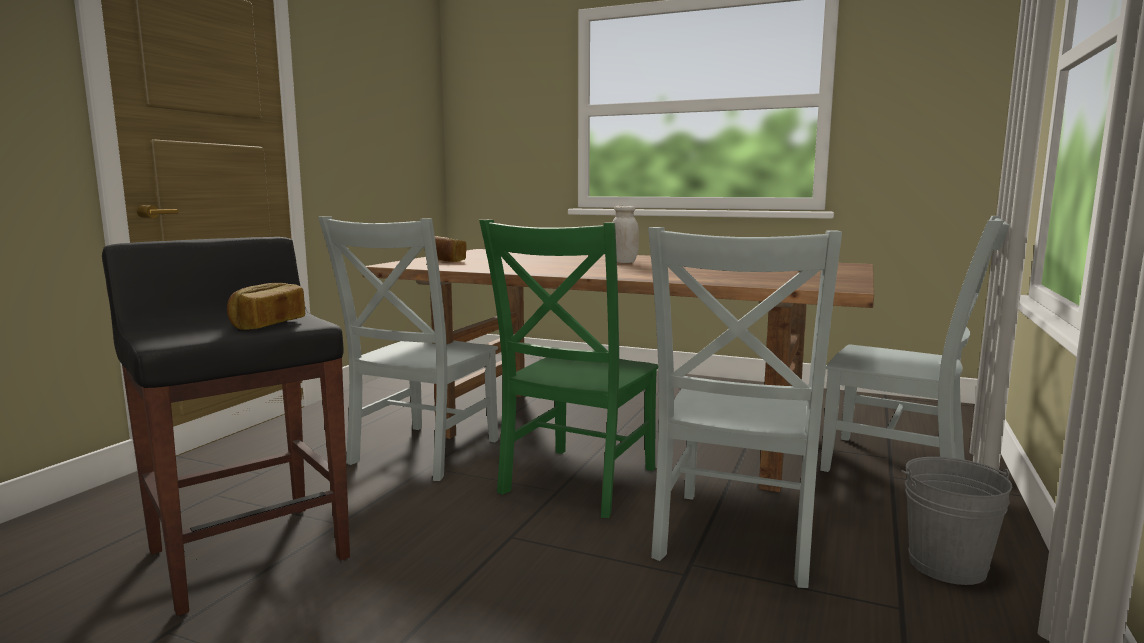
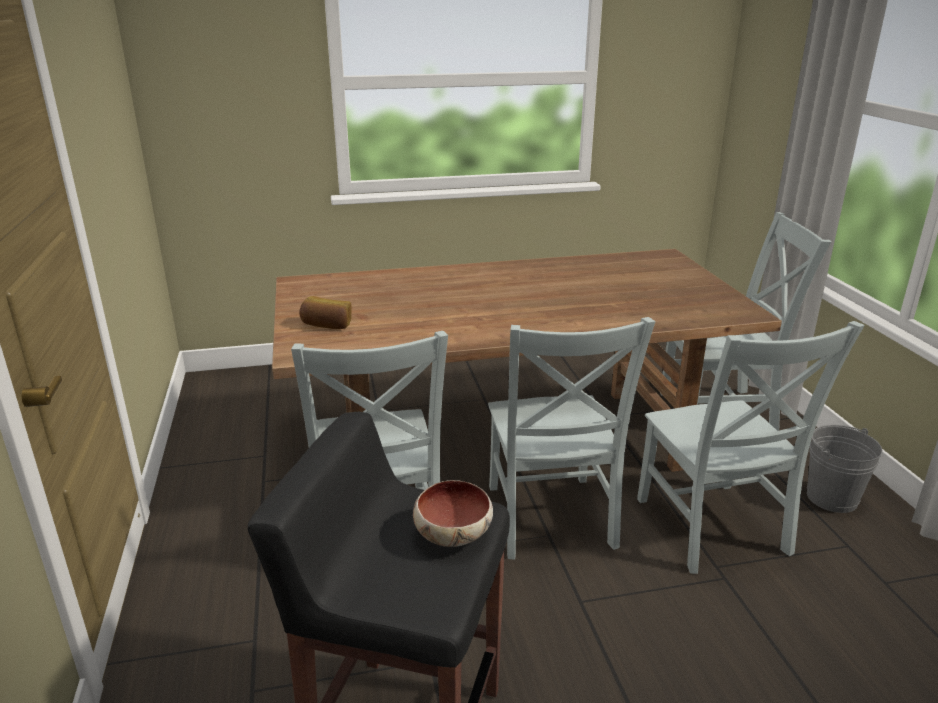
camera: 35 degrees left, 15 degrees up
bread [227,283,305,330] -> bowl [413,480,493,547]
green chair [479,220,658,518] -> grey chair [488,317,655,560]
white jar [612,205,639,263] -> none

